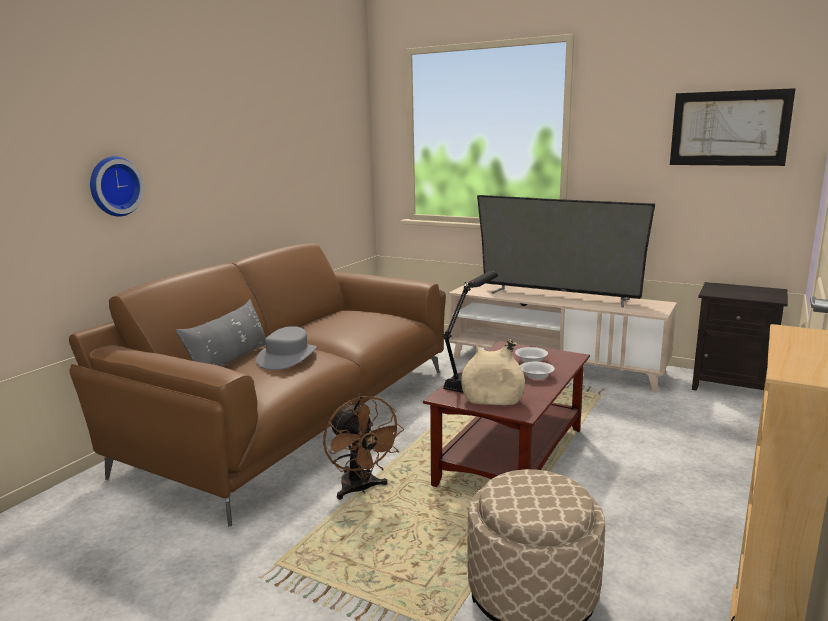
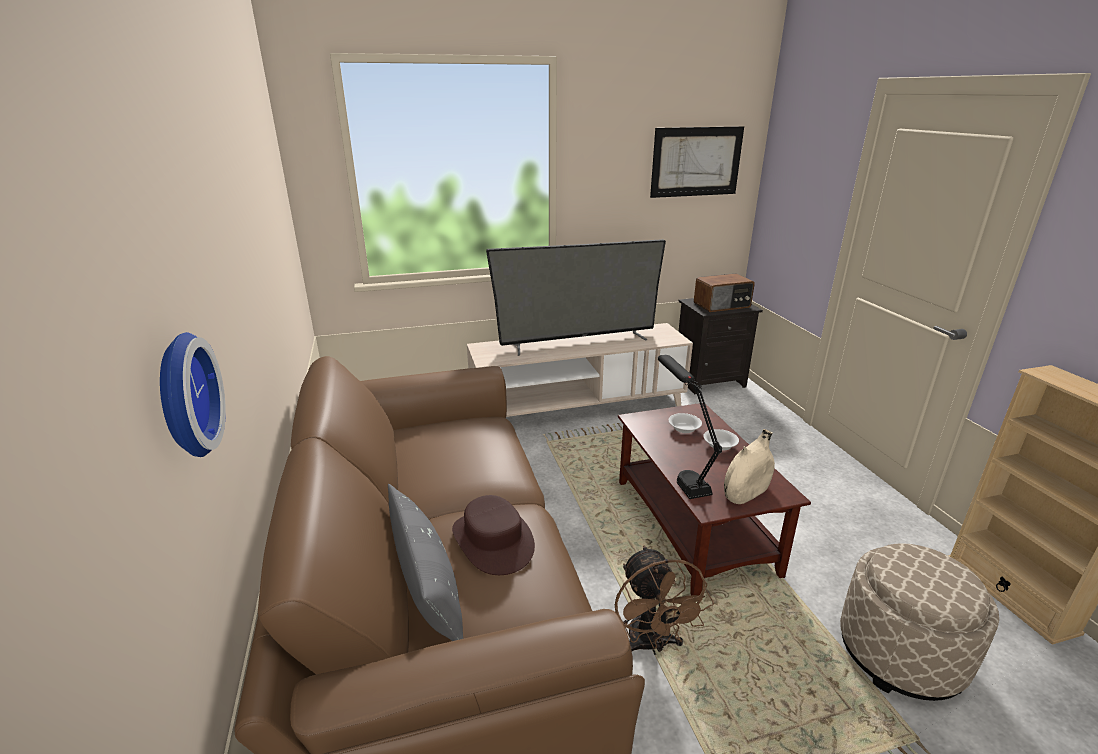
camera: 45 degrees left, 10 degrees up
grey hat [256,326,317,370] -> brown hat [452,495,535,575]
brown fan [323,396,404,500] -> brown fan turned 60 degrees clockwise [615,545,714,655]
none -> radio [694,274,755,312]

